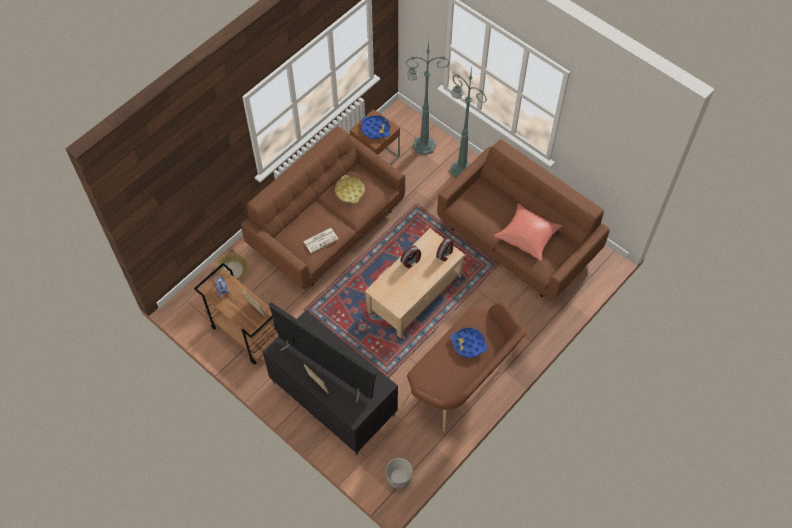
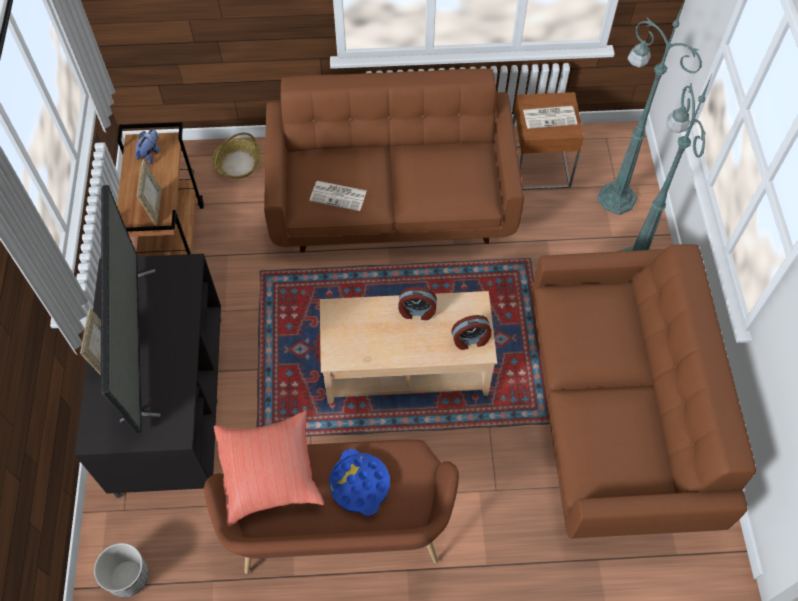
camera: 45 degrees right, 0 degrees up
yellow tray [335,175,365,204] -> none
blue tray [361,115,390,139] -> newspaper [523,106,577,129]
red pillow [494,204,563,261] -> red pillow moved to [214,410,324,527]

